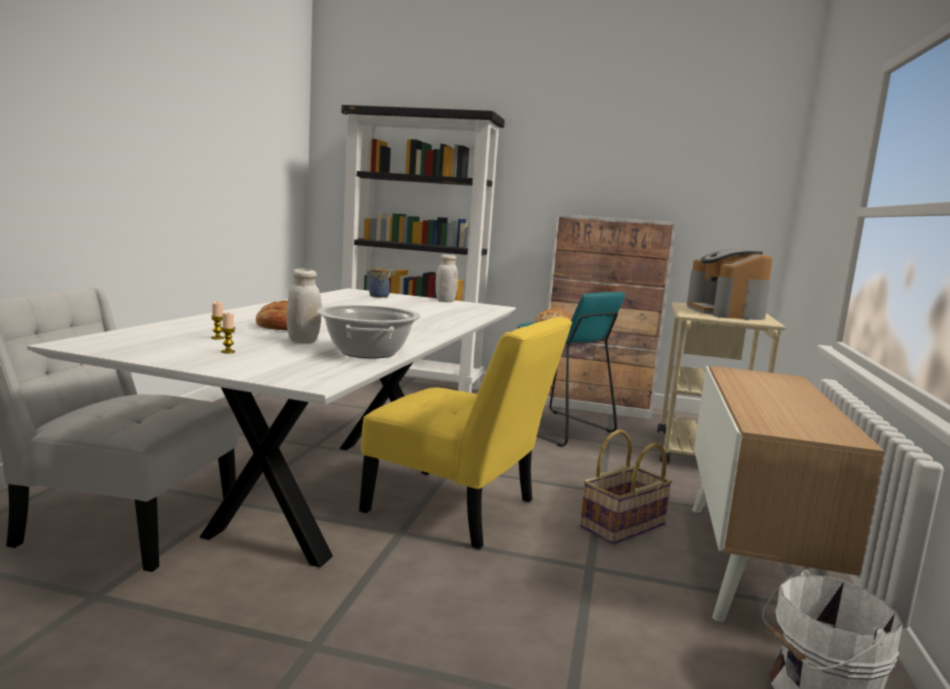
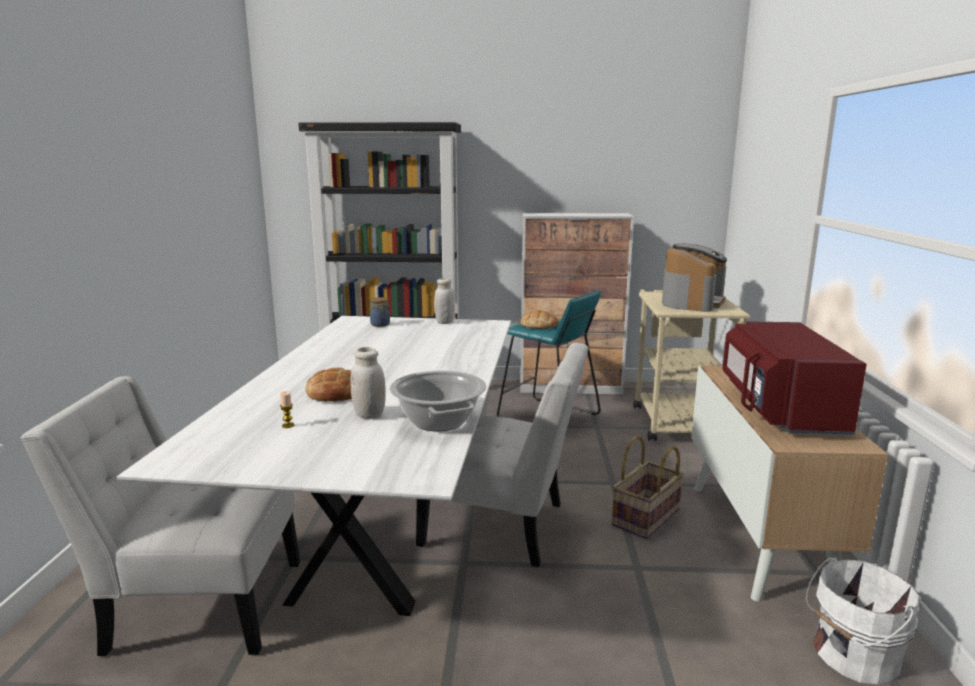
camera: 10 degrees left, 5 degrees up
candle [221,313,235,353] -> none
yellow chair [359,316,572,549] -> white chair [416,343,589,567]
coffee machine [687,249,772,320] -> coffee machine turned 135 degrees counterclockwise [662,244,727,312]
none -> red microwave [722,321,867,434]

